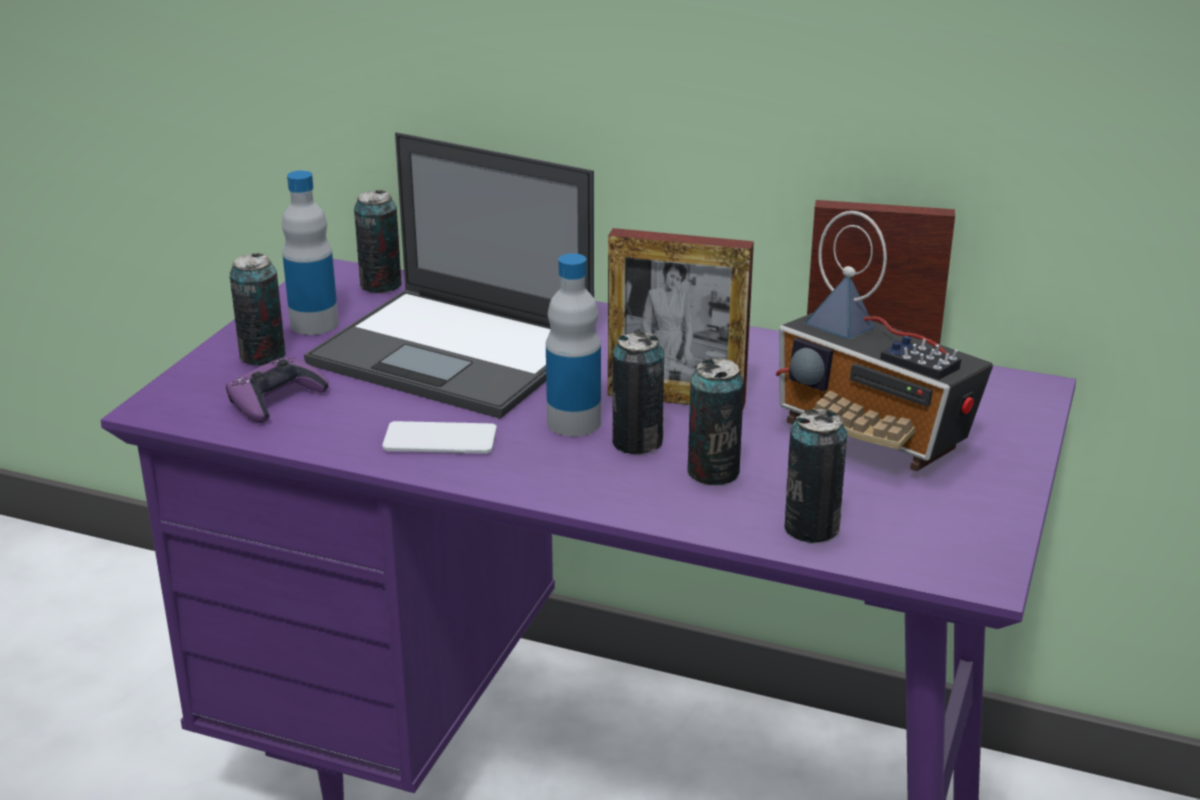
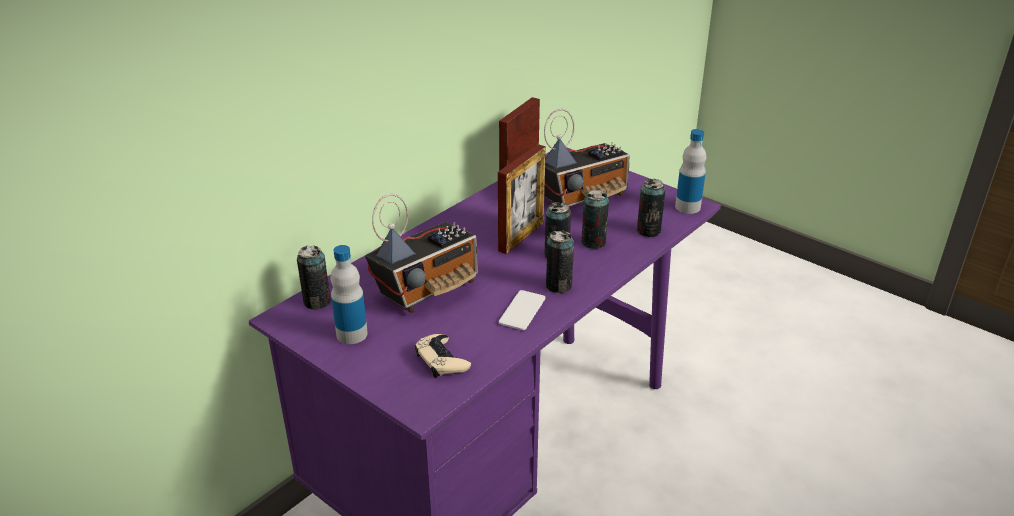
camera: 70 degrees left, 5 degrees up
purple game controller [226,357,329,423] -> beige game controller [415,334,471,378]
can [230,253,285,366] -> can moved to [546,230,574,293]
laptop [304,132,594,419] -> radio [365,194,478,313]
bottle [546,253,601,436] -> bottle moved to [675,129,706,214]

